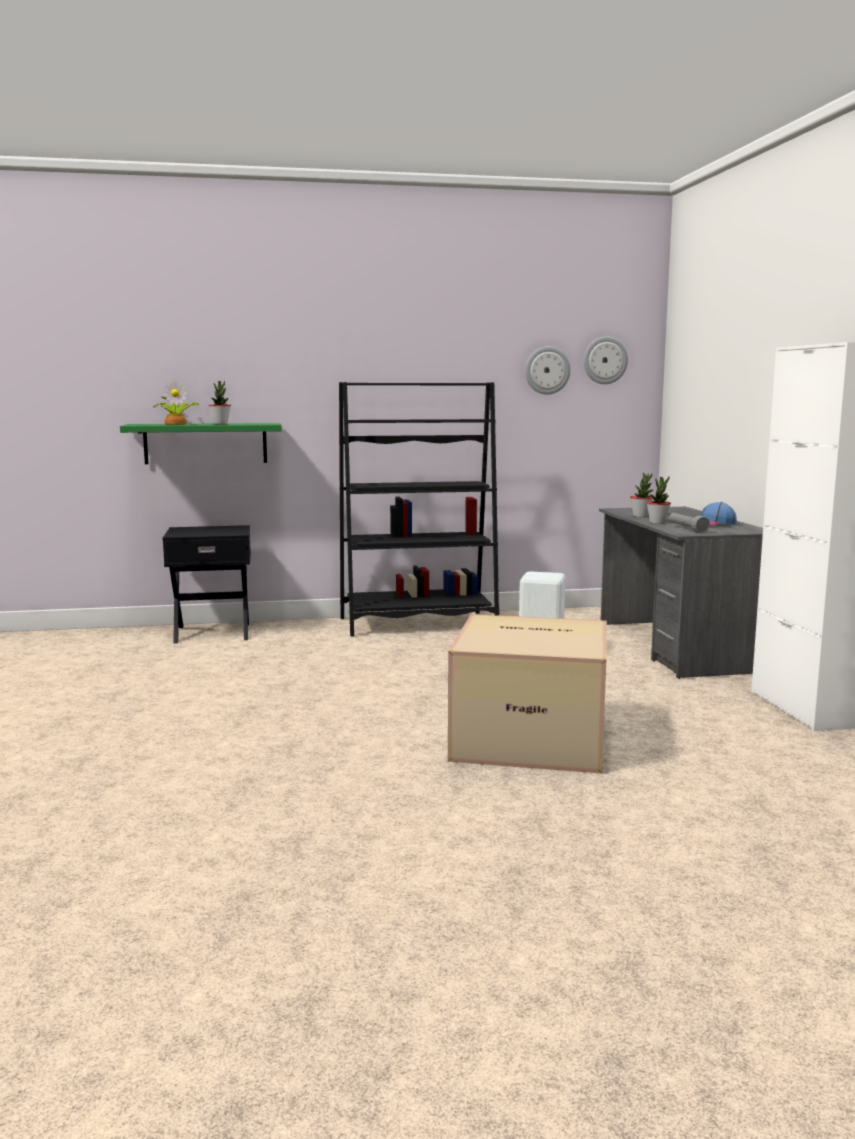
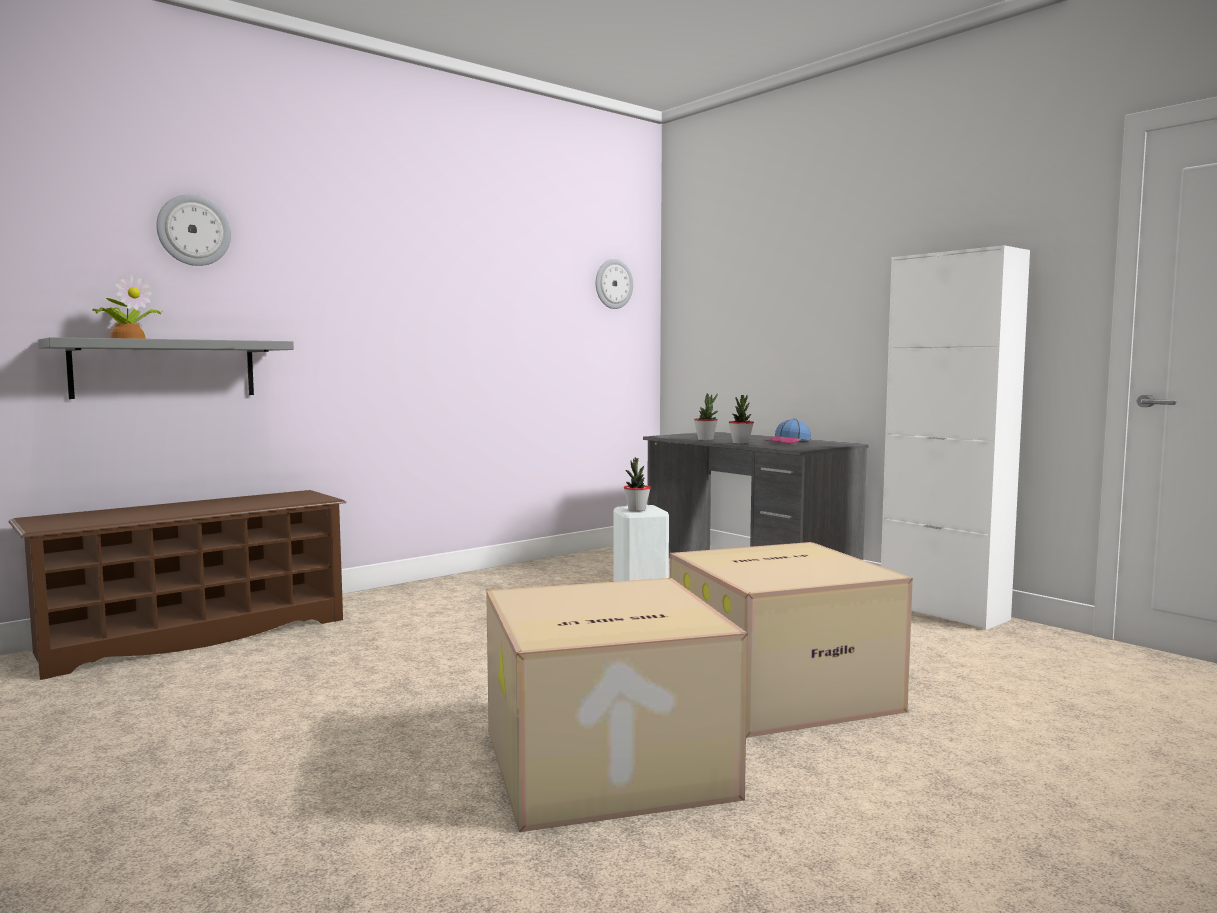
camera: 30 degrees left, 5 degrees down
green shelf [120,423,282,464] -> grey shelf [38,337,294,399]
black nightstand [163,525,251,644] -> brown shoe rack [9,490,346,680]
potted plant [209,381,231,424] -> potted plant moved to [624,457,651,511]
black bookcase [339,382,499,636] -> none
wall clock [525,346,571,395] -> wall clock moved to [156,194,231,266]
grey flashlight [669,513,710,533] -> none
none -> cardboard box [486,578,748,832]

